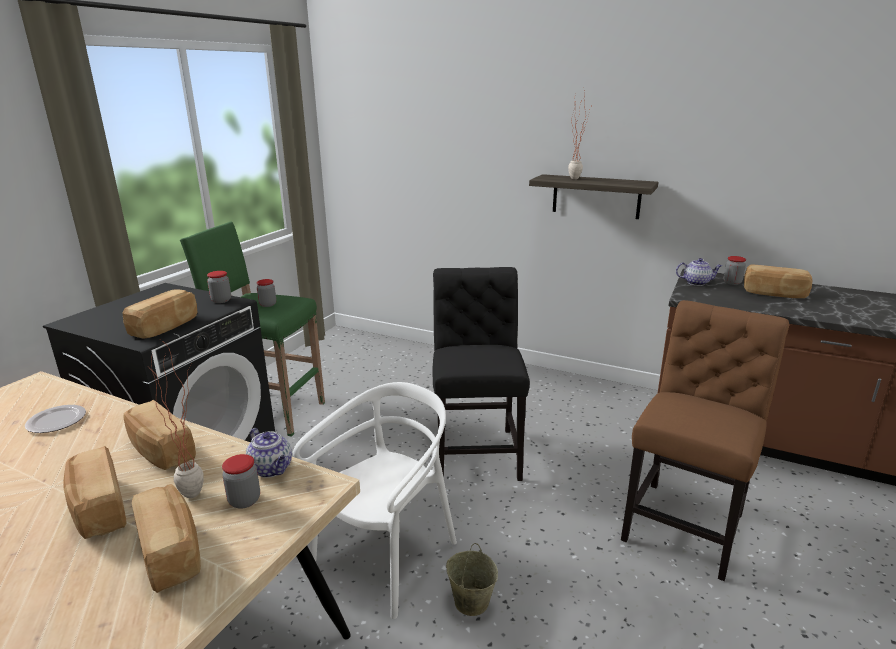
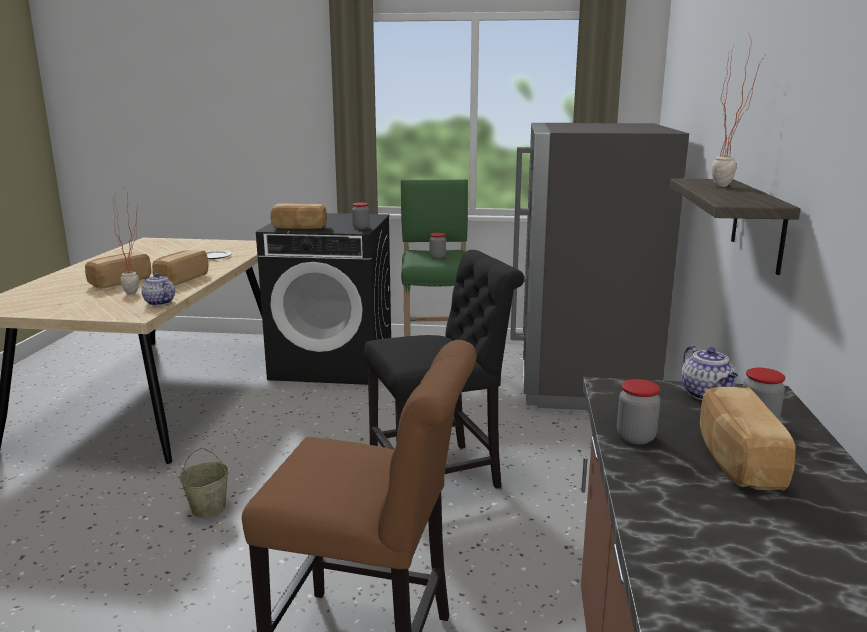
camera: 70 degrees right, 5 degrees down
bread [132,484,201,593] -> none
jar [222,454,260,509] -> jar moved to [617,379,661,444]
teapot [246,428,292,478] -> teapot turned 105 degrees clockwise [142,273,175,306]
white chair [293,382,457,619] -> none
none -> grey fridge [510,123,689,410]

